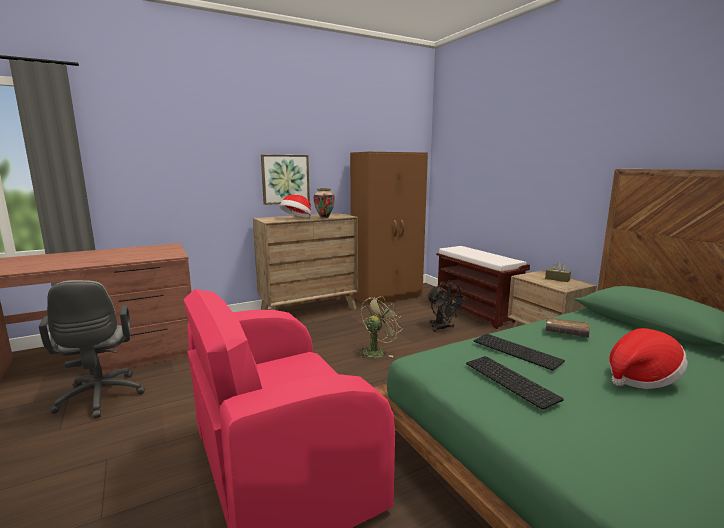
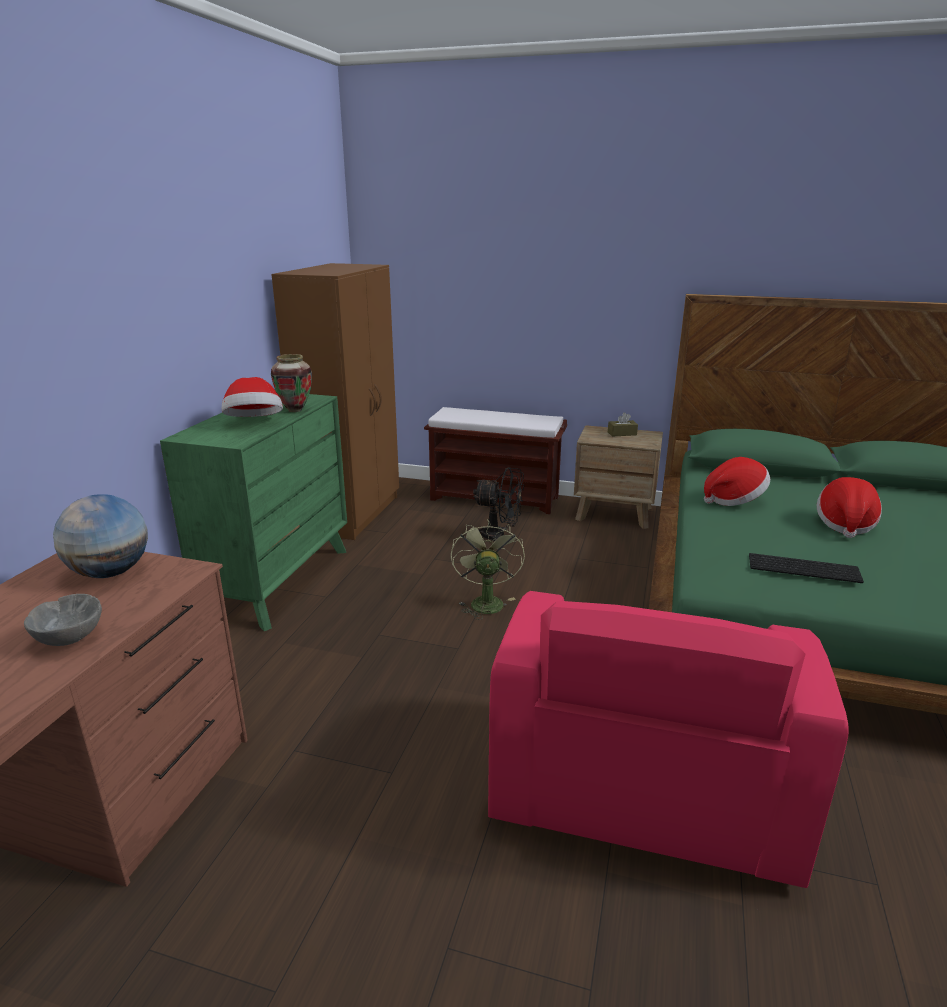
camera: 45 degrees left, 10 degrees up
grey office chair [39,280,146,418] -> none
brown dresser [253,213,358,311] -> green dresser [160,394,347,631]
picture [261,154,310,205] -> none
keyboard [474,334,565,371] -> none
brown book [545,317,590,337] -> hat [704,457,770,506]
none -> grey bowl [24,594,102,646]
none -> globe [53,495,148,578]

